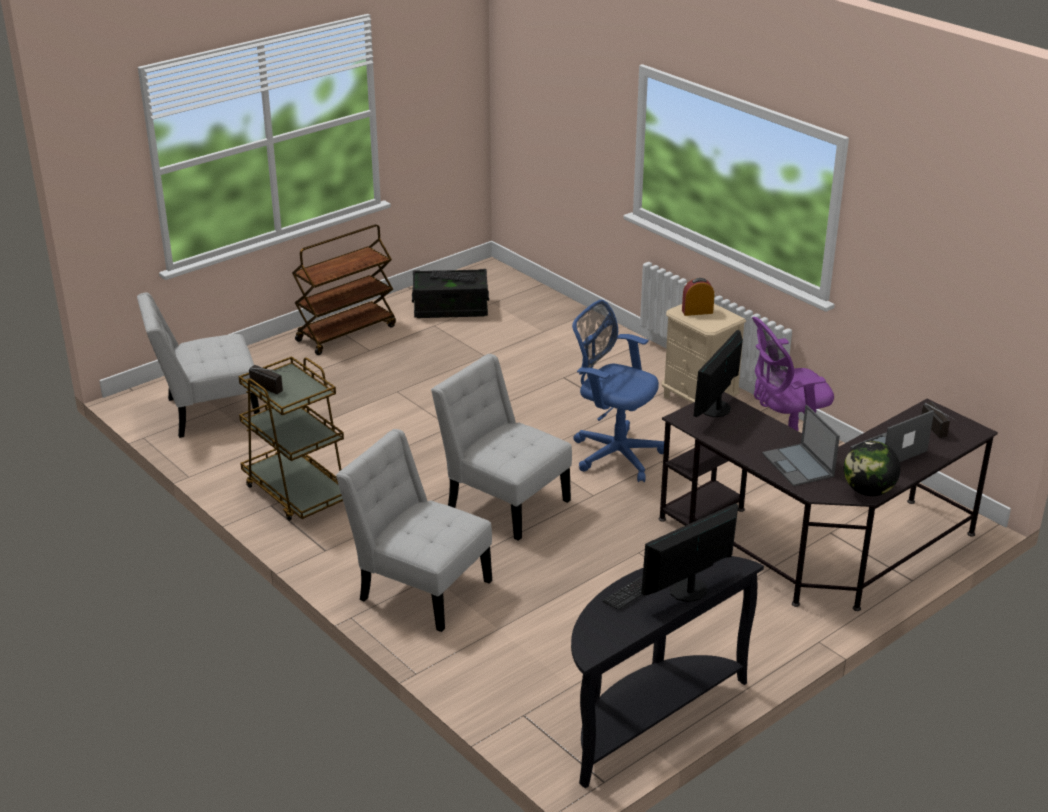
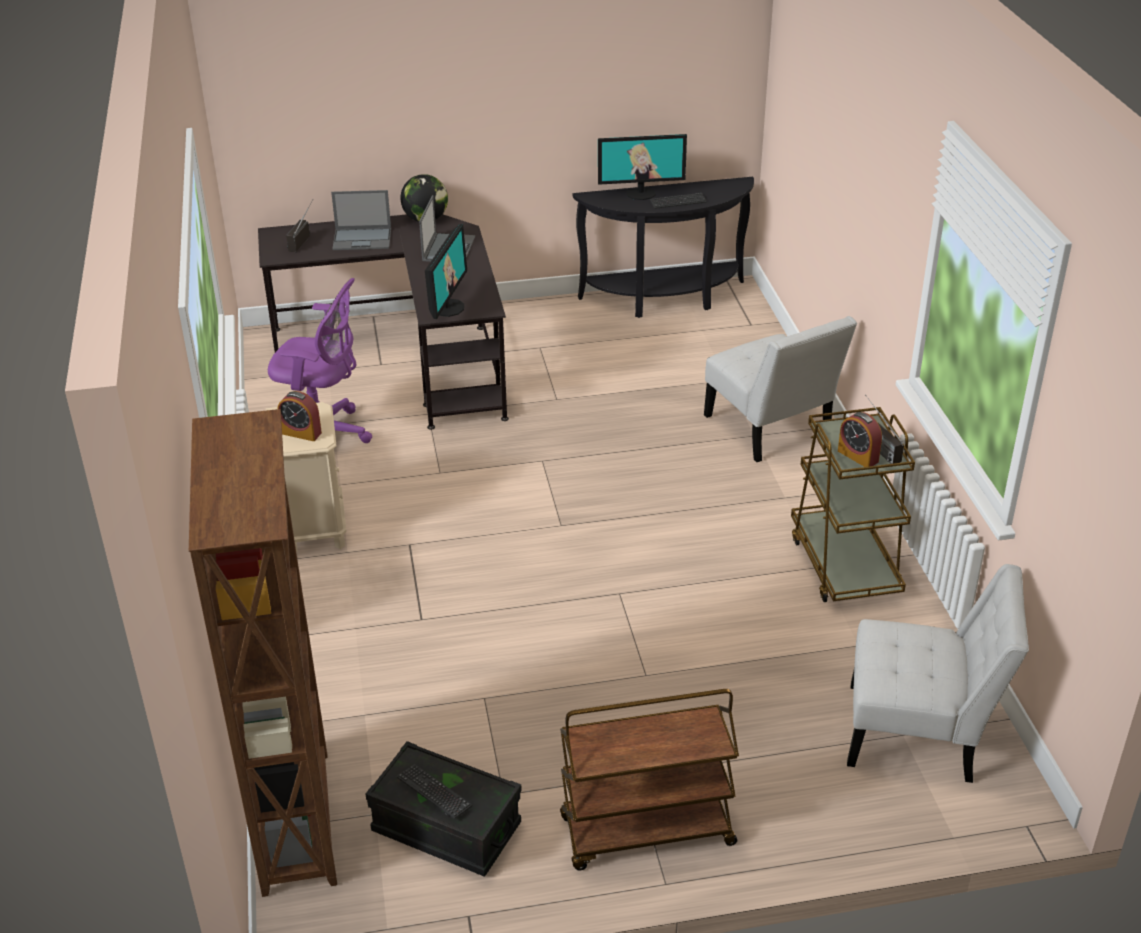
camera: 150 degrees left, 5 degrees up
white chair [431,354,572,541] -> none
blue office chair [572,300,664,482] -> none
monitor [693,330,743,417] -> monitor turned 45 degrees counterclockwise [425,224,467,319]
none -> brown bookcase [189,409,337,897]
none -> alarm clock [838,412,882,467]

